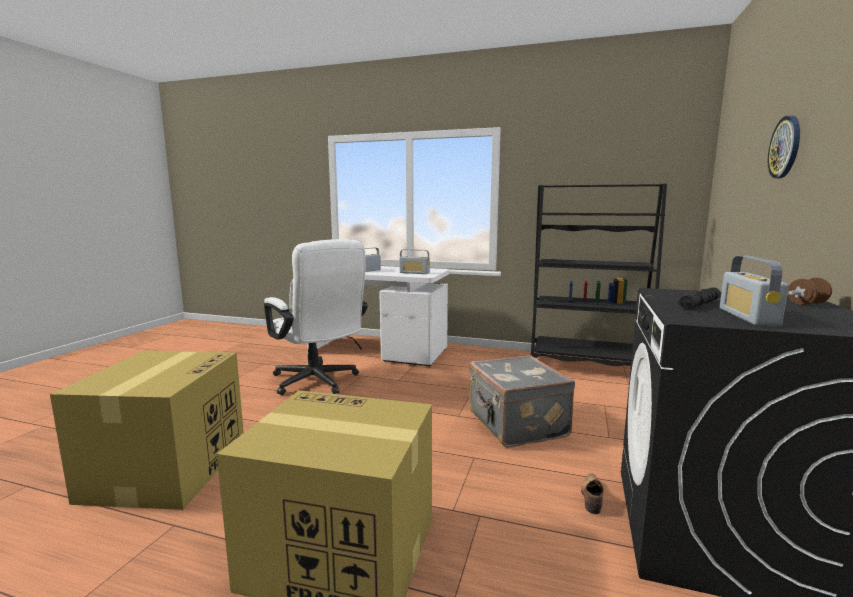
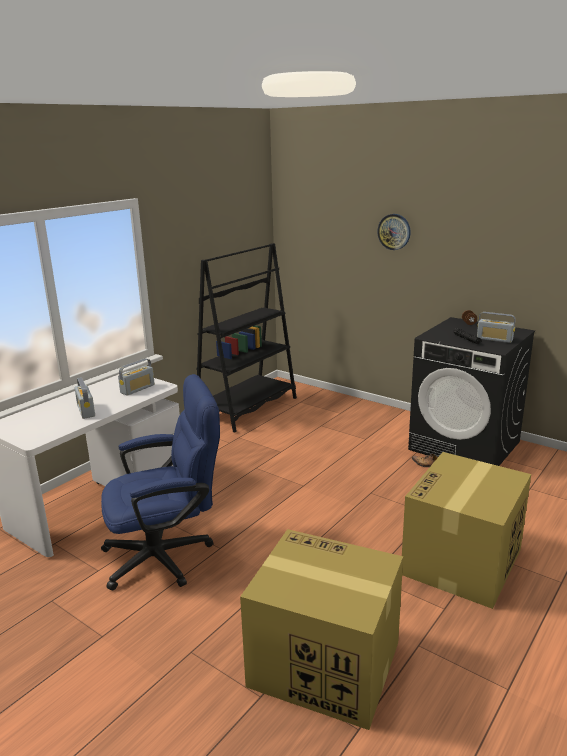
camera: 70 degrees left, 10 degrees up
white office chair [264,239,368,395] -> blue office chair [101,374,220,590]
grey suitcase [469,355,575,448] -> none

